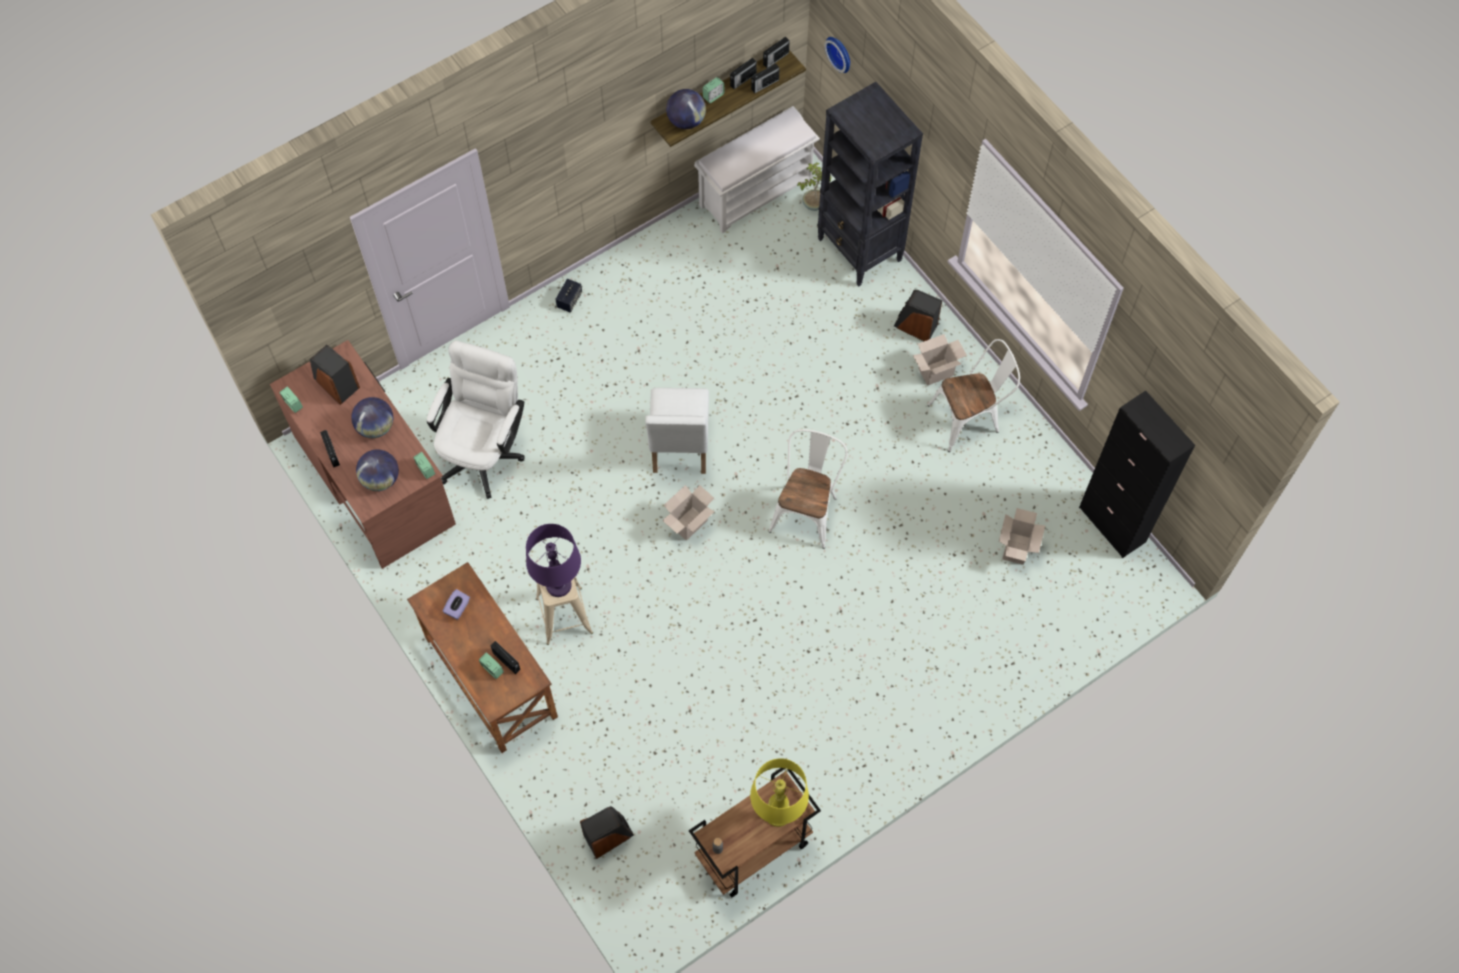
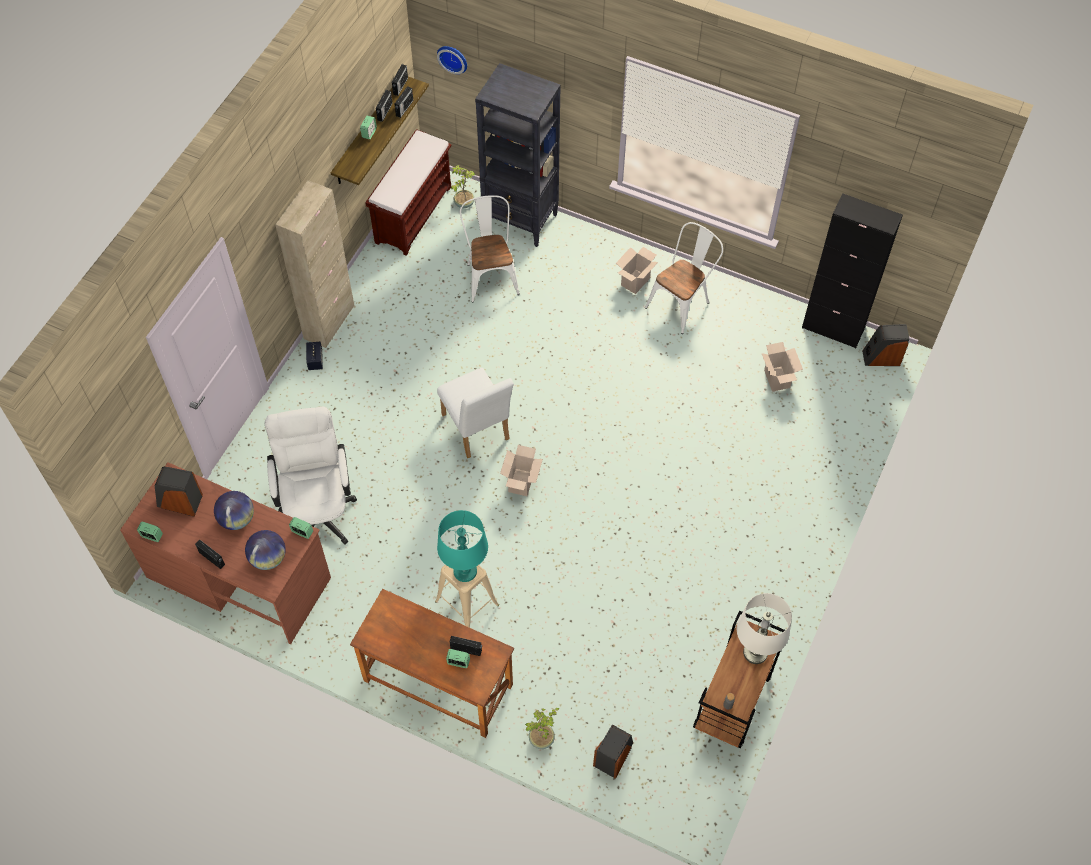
camera: 30 degrees left, 5 degrees down
purple tissue box [443,589,470,620] -> none
purple table lamp [526,524,581,597] -> turquoise table lamp [437,510,488,582]
globe [666,89,706,129] -> none
white bench [694,106,820,233] -> brown bench [365,129,452,256]
yellow table lamp [750,758,809,827] -> white table lamp [737,593,792,664]
white chair [769,429,848,549] -> white chair moved to [460,195,520,303]
speaker [894,290,942,341] -> speaker moved to [862,324,910,366]
none -> beige cabinet [275,180,354,348]
none -> potted plant [525,708,559,749]

